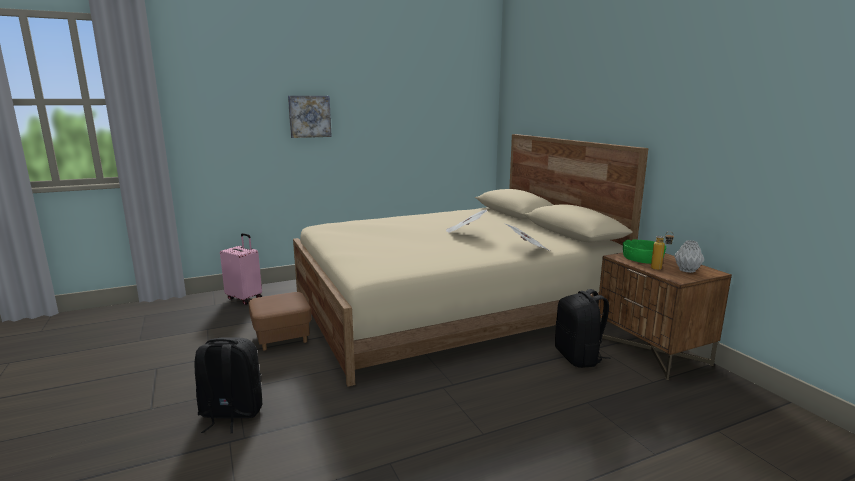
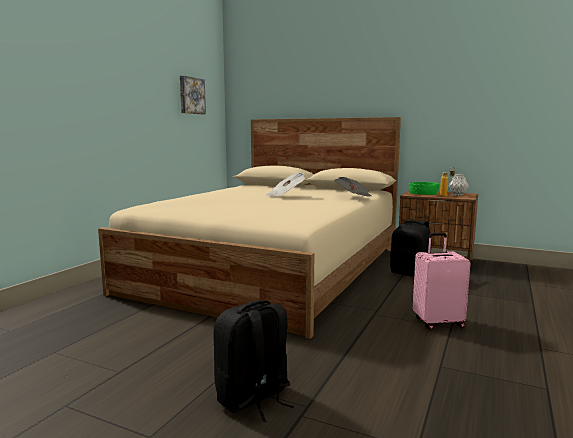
camera: 40 degrees left, 5 degrees down
pink suitcase [220,233,262,305] -> pink suitcase moved to [413,233,471,329]
brown ottoman [248,292,312,351] -> none
picture [288,96,332,138] -> picture moved to [180,76,206,115]

